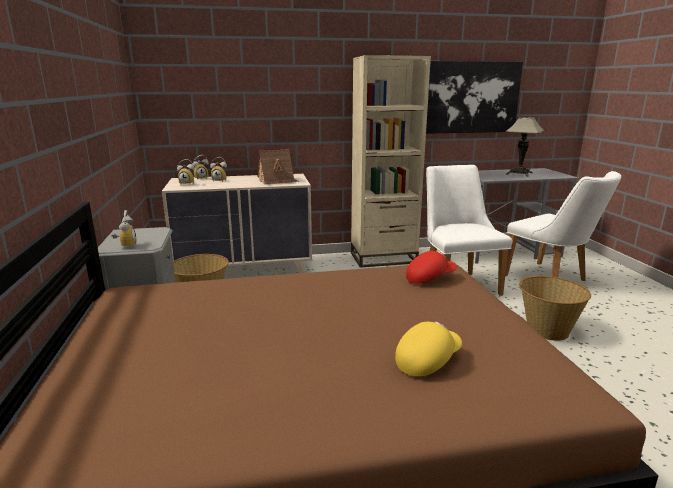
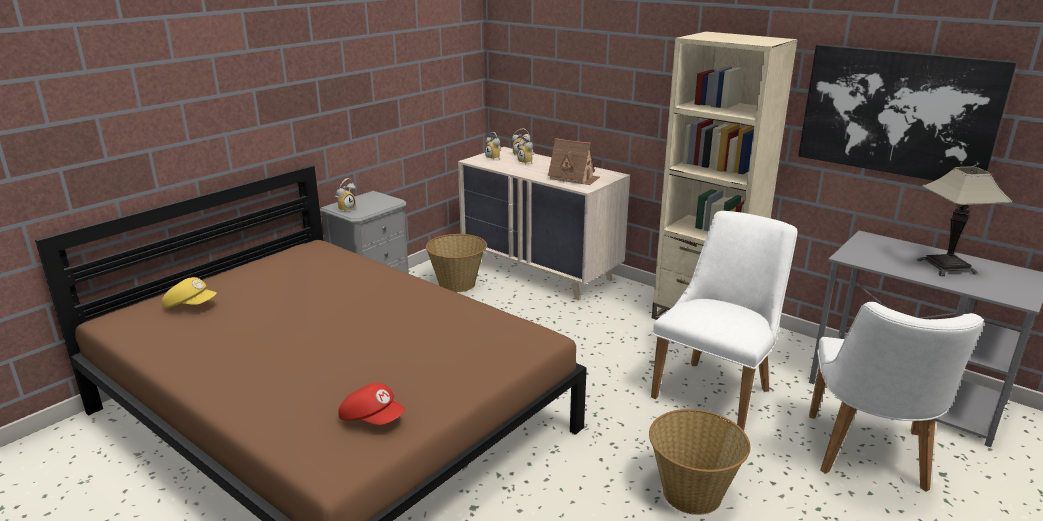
camera: 50 degrees right, 5 degrees up
yellow cap [395,321,462,377] -> yellow cap moved to [162,277,217,308]
red cap [406,251,457,284] -> red cap moved to [338,383,405,425]

